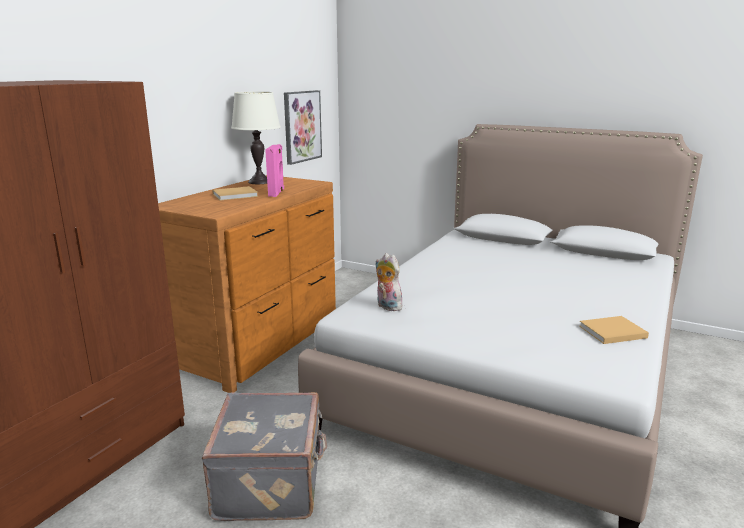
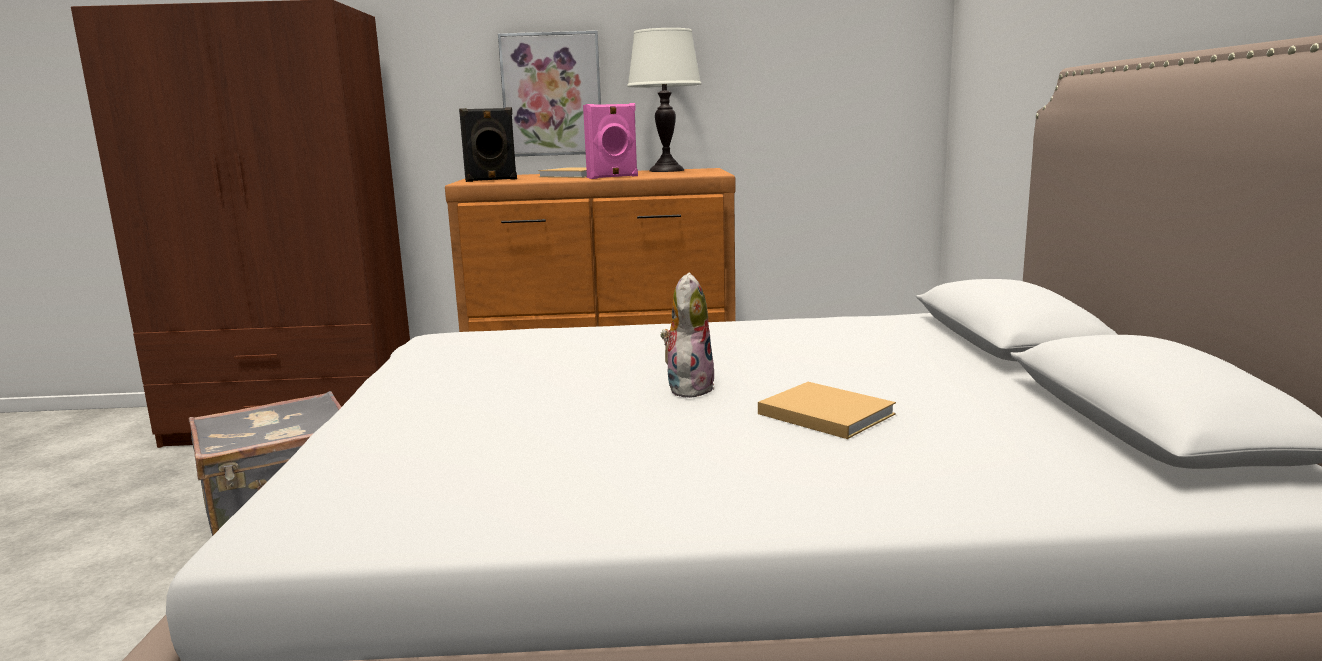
camera: 60 degrees right, 5 degrees down
picture [284,90,322,165] -> picture moved to [498,31,601,157]
plush toy [375,253,402,311] -> plush toy moved to [661,272,714,398]
beige book [579,316,649,344] -> beige book moved to [758,382,896,439]
none -> black speaker [459,107,517,182]

